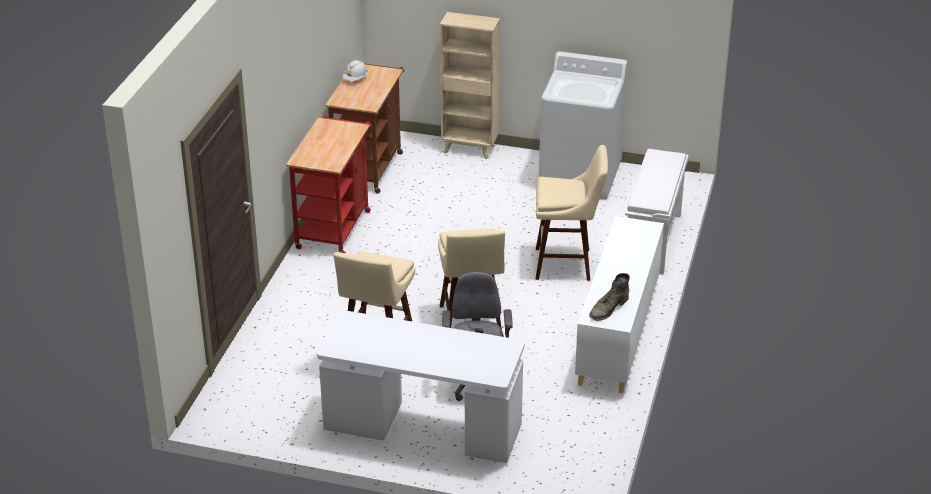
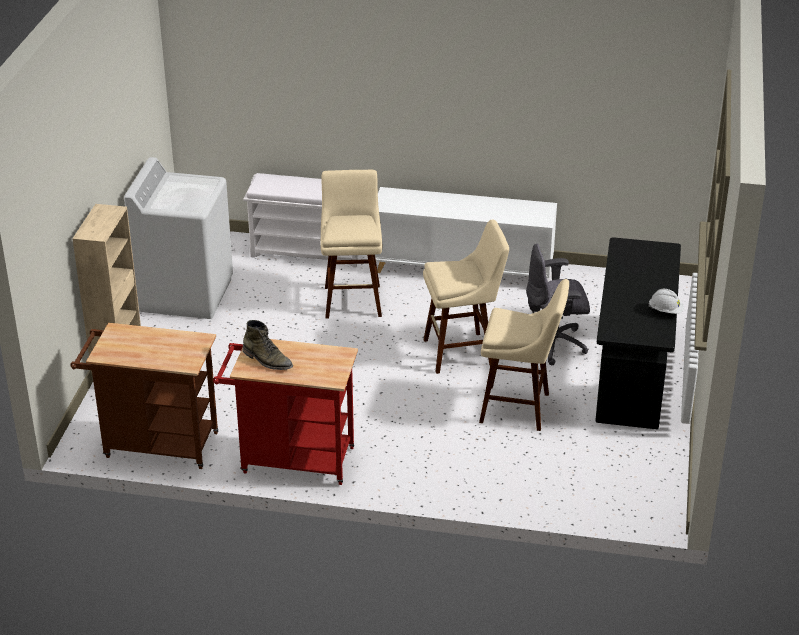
camera: 95 degrees left, 0 degrees up
white desk [317,310,525,463] -> black desk [595,237,681,430]
white hard hat [342,60,368,81] -> white hard hat moved to [648,289,684,314]
green boot [589,273,630,321] -> green boot moved to [242,320,293,370]

